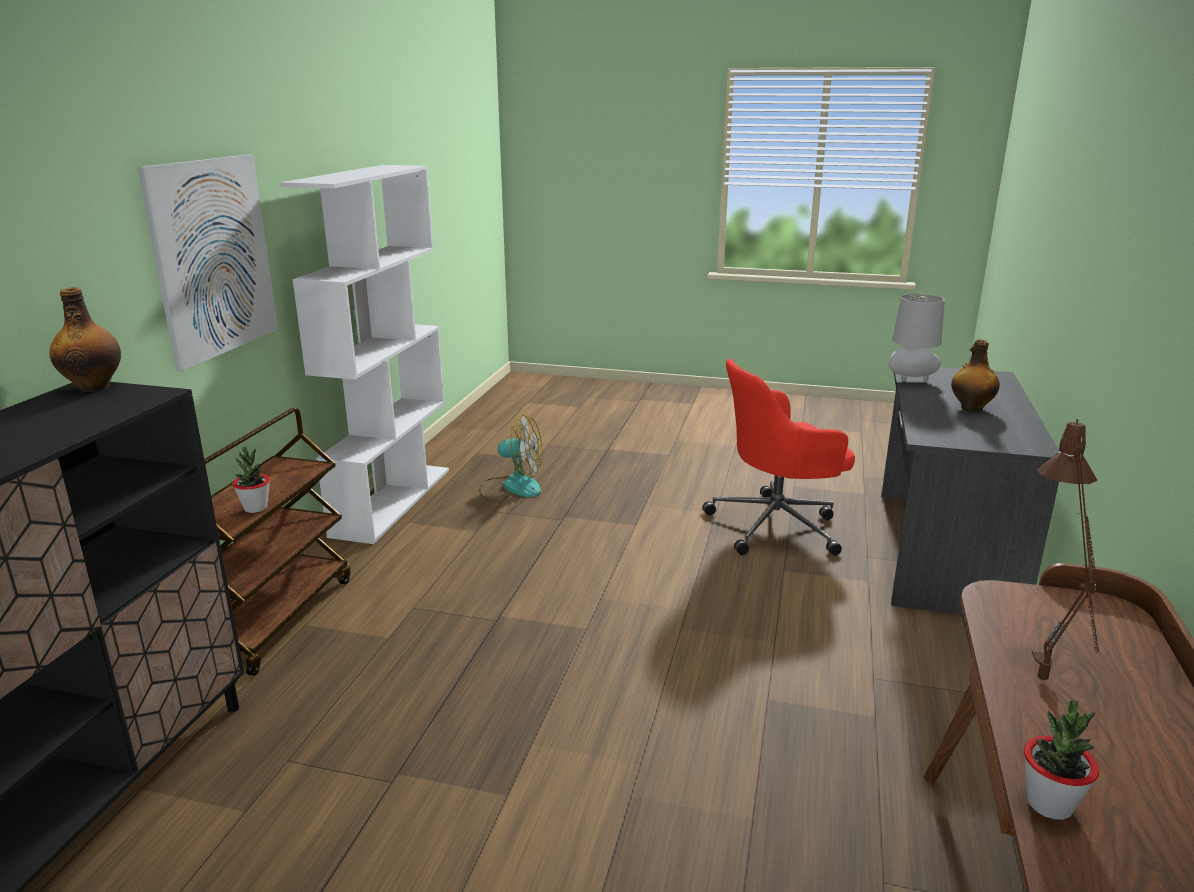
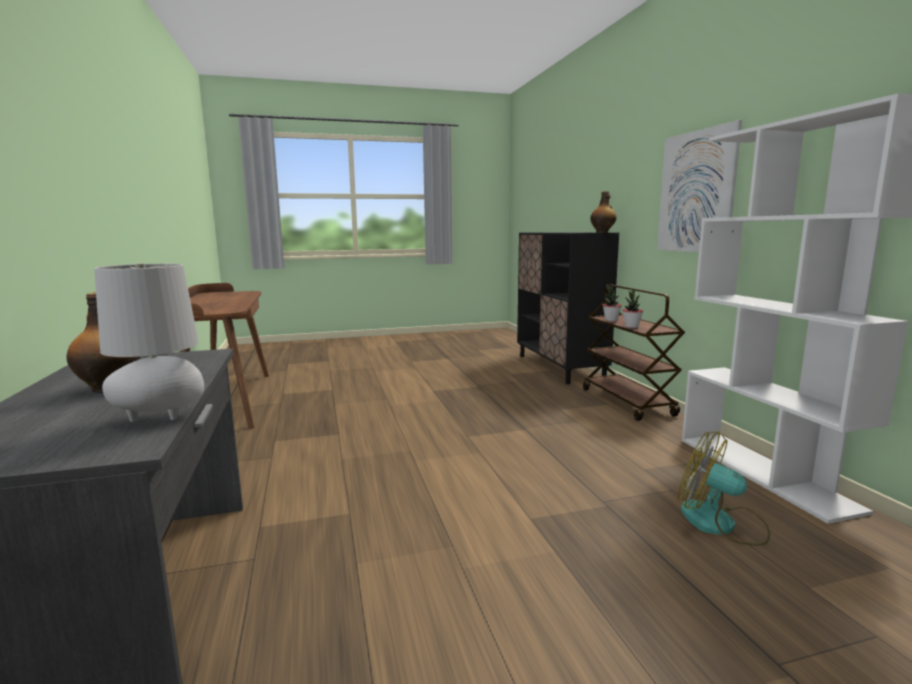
camera: 150 degrees right, 10 degrees down
fan [479,415,543,502] -> fan turned 60 degrees clockwise [678,431,770,546]
red office chair [702,359,855,555] -> none
potted plant [1024,701,1100,820] -> potted plant moved to [623,288,643,328]
brown table lamp [1032,419,1099,680] -> none

